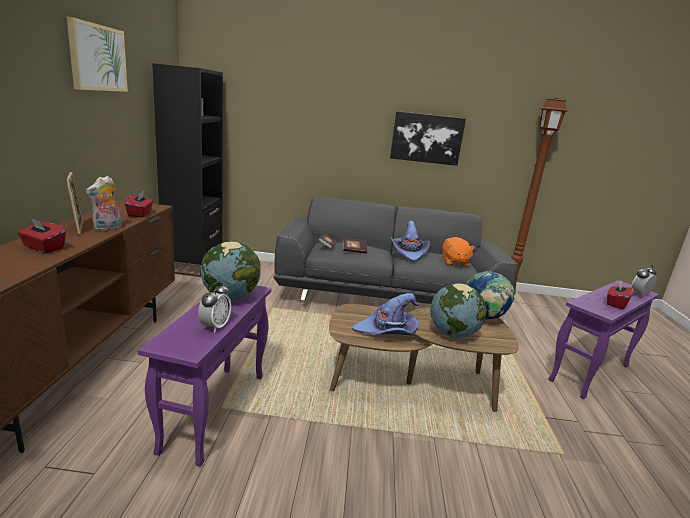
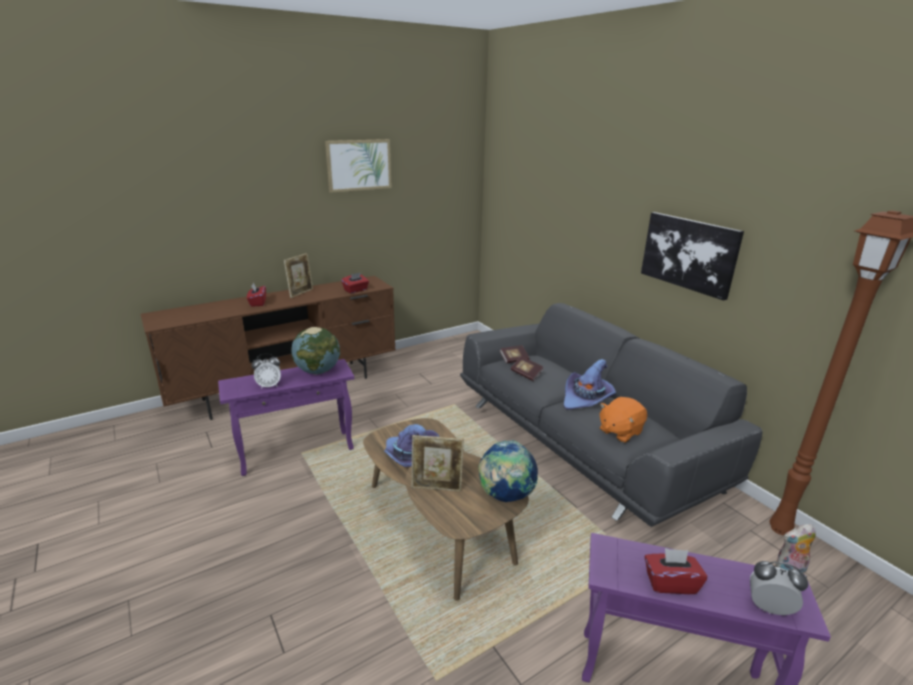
camera: 55 degrees right, 5 degrees up
plush toy [86,176,121,231] -> plush toy moved to [776,524,816,573]
black bookcase [152,63,223,277] -> none
globe [430,283,487,338] -> picture frame [411,435,464,492]

